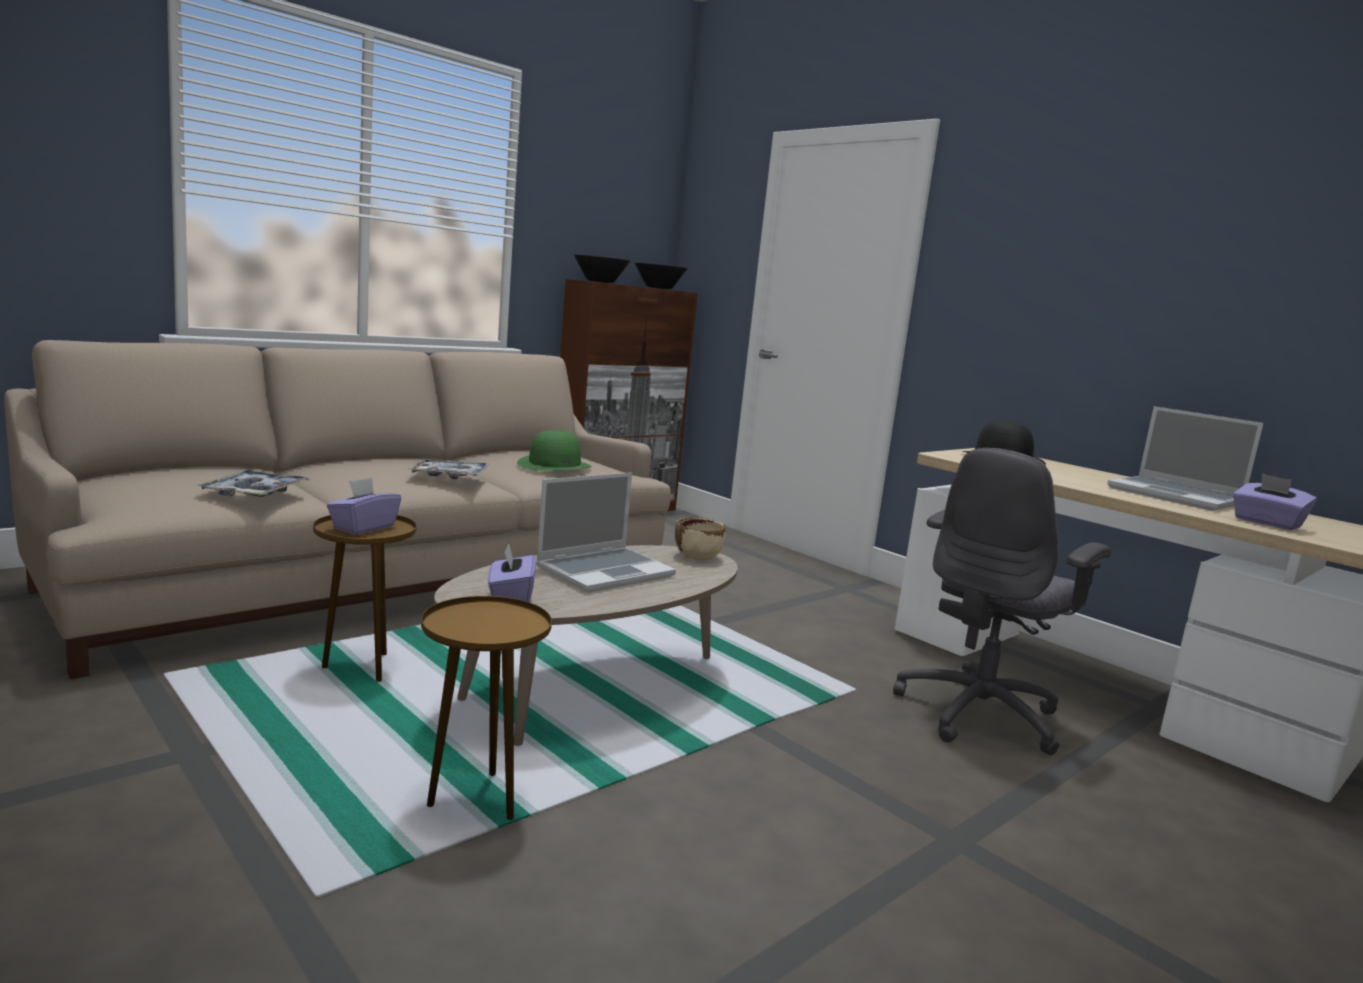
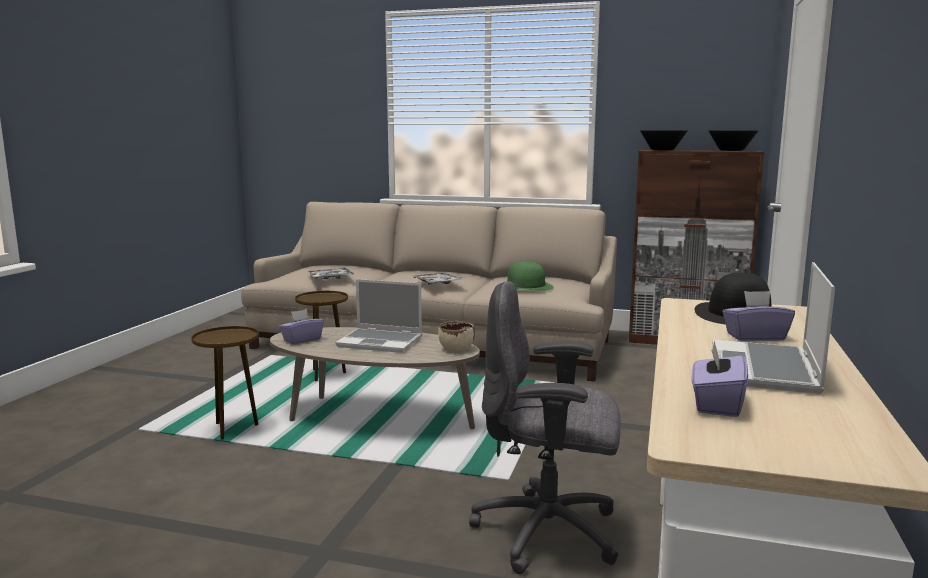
camera: 60 degrees right, 0 degrees up
purple tissue box [327,478,401,534] -> purple tissue box moved to [723,291,795,341]

